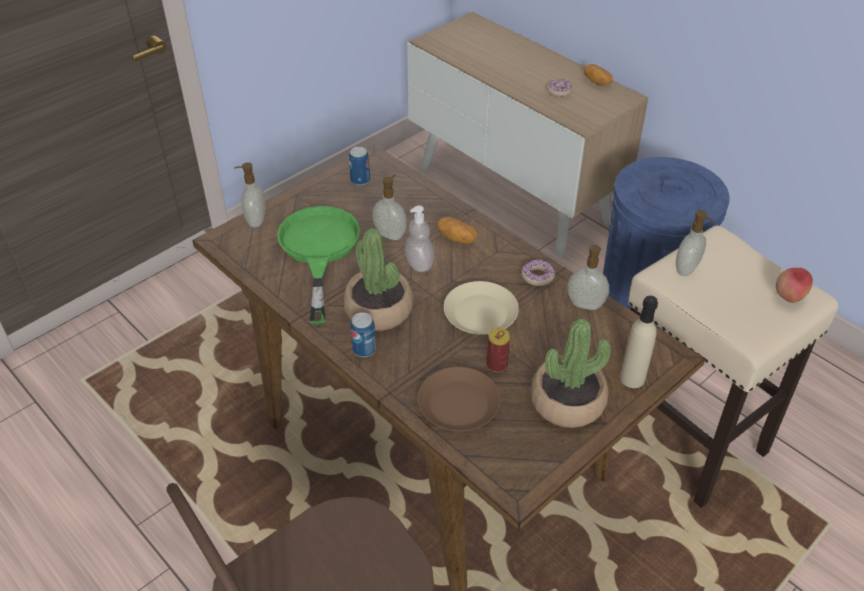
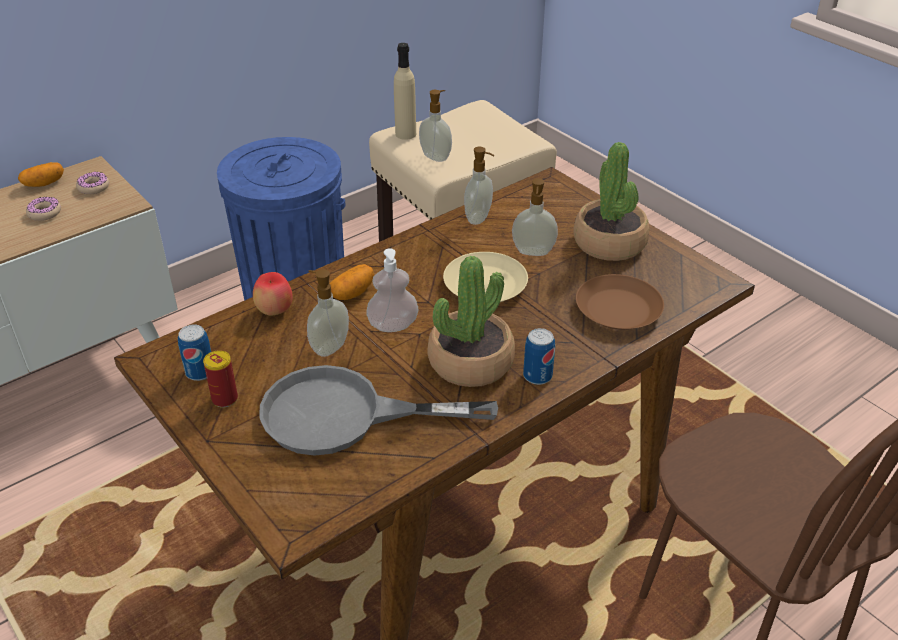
camera: 85 degrees left, 5 degrees down
soap dispenser [234,163,266,228] -> soap dispenser moved to [512,178,558,256]
green frying pan [277,206,360,324] -> grey frying pan [260,365,498,456]
can [487,328,510,372] -> can moved to [203,350,238,408]
donut [521,260,555,286] -> donut moved to [76,172,109,194]
beige bottle [620,296,658,388] -> beige bottle moved to [394,43,416,140]
apple [776,268,813,303] -> apple moved to [253,272,293,316]

